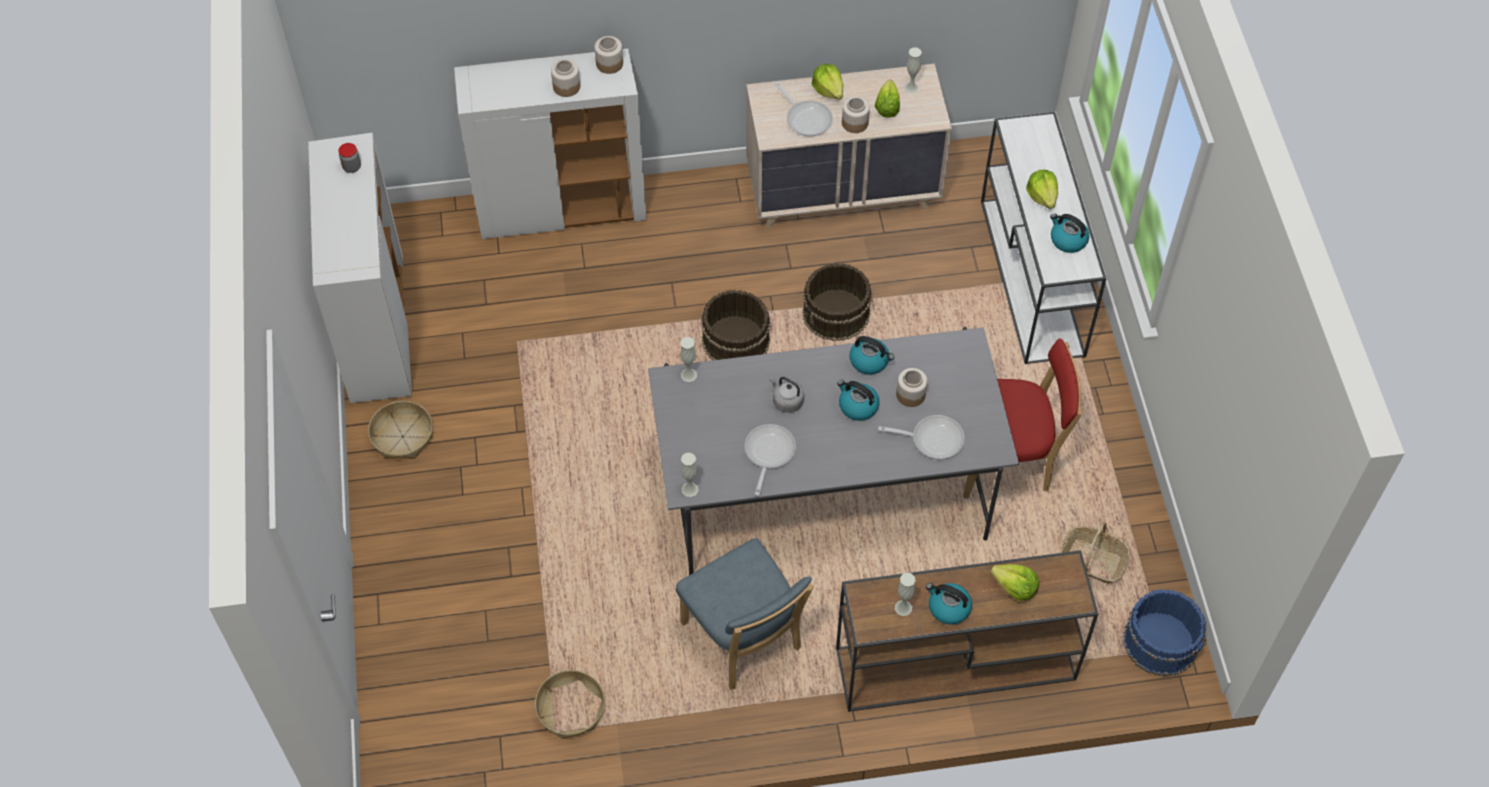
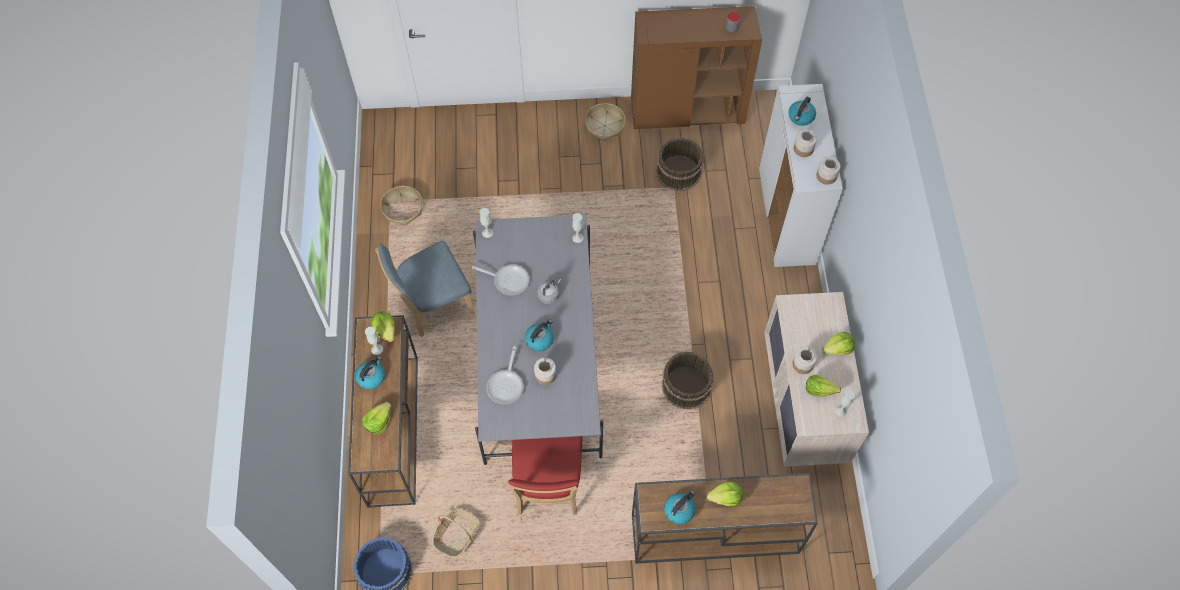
camera: 95 degrees right, 5 degrees up
white cabinet [308,133,412,403] -> brown cabinet [631,6,762,129]
brown bucket [701,290,771,360] -> brown bucket moved to [656,138,704,191]
frying pan [774,82,833,136] -> none
kettle [850,336,894,375] -> kettle moved to [788,97,816,126]
white console table [981,112,1106,364] -> brown console table [632,473,818,564]
none -> lettuce [371,311,395,342]

